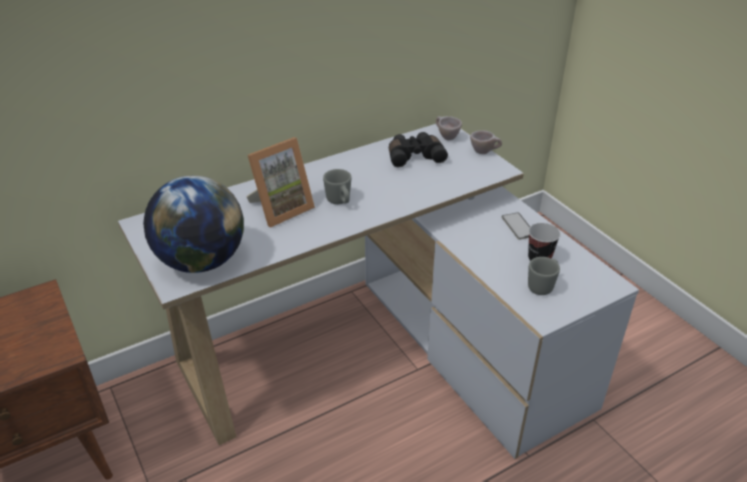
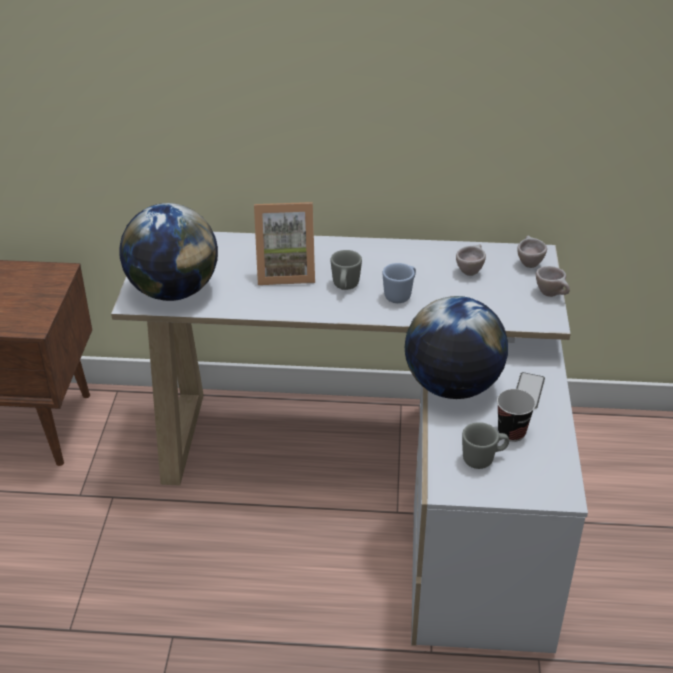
camera: 35 degrees right, 0 degrees up
black binoculars [389,132,448,167] -> beige cup [456,244,486,276]
none -> blue mug [383,263,416,303]
none -> globe [405,296,508,399]

